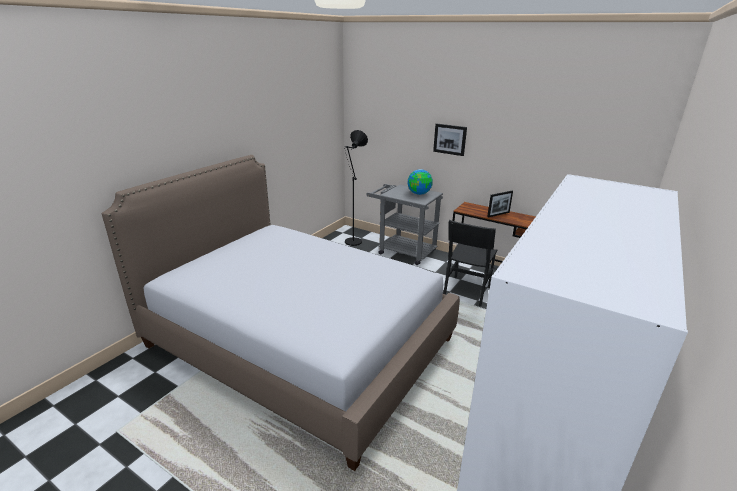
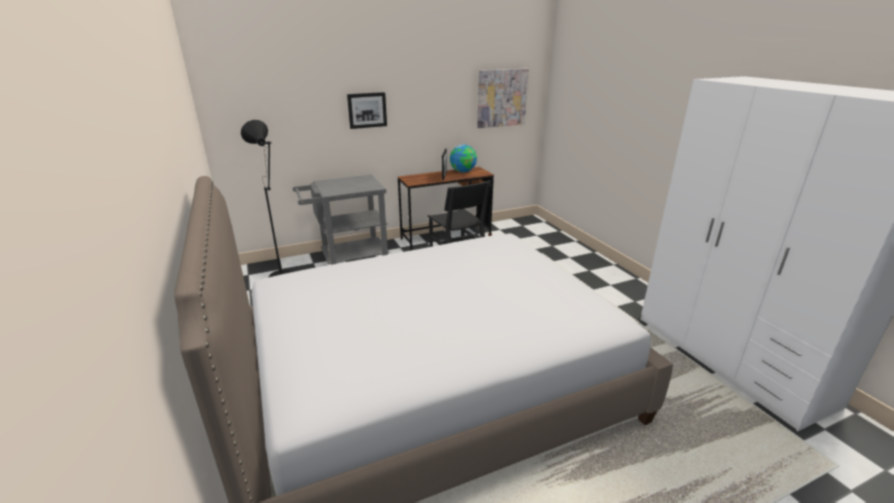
camera: 55 degrees left, 0 degrees up
globe [407,169,433,195] -> globe moved to [450,144,477,173]
none -> picture [477,68,529,128]

